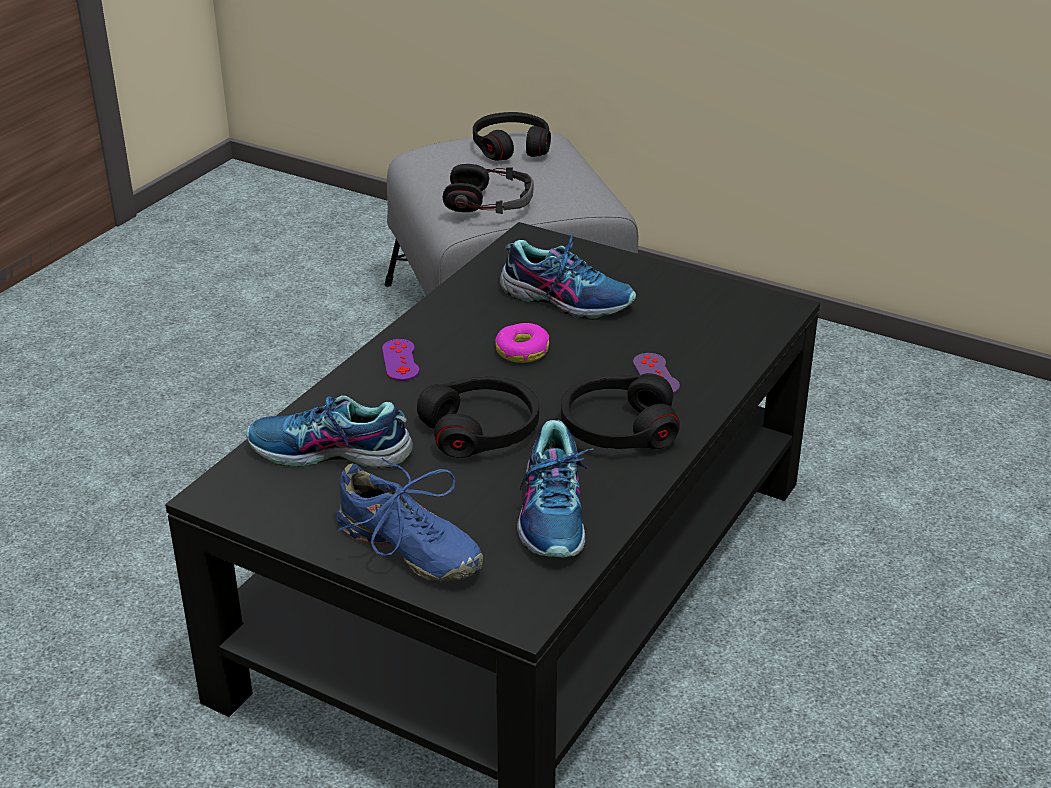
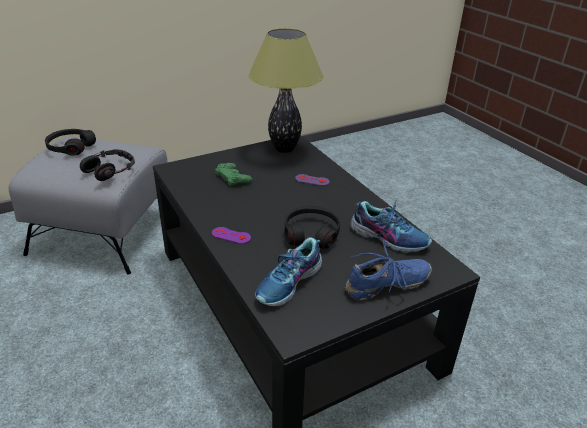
camera: 60 degrees left, 0 degrees up
donut [495,323,549,363] -> none
shoe [500,232,636,320] -> green game controller [215,163,252,187]
black headphones [561,373,680,449] -> none
none -> table lamp [248,28,323,153]

